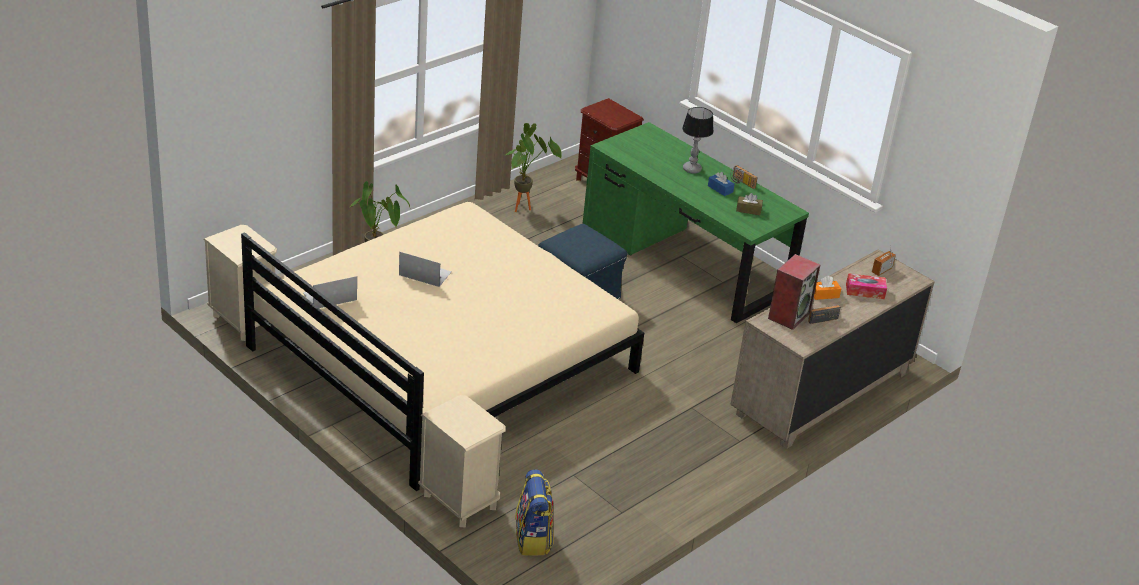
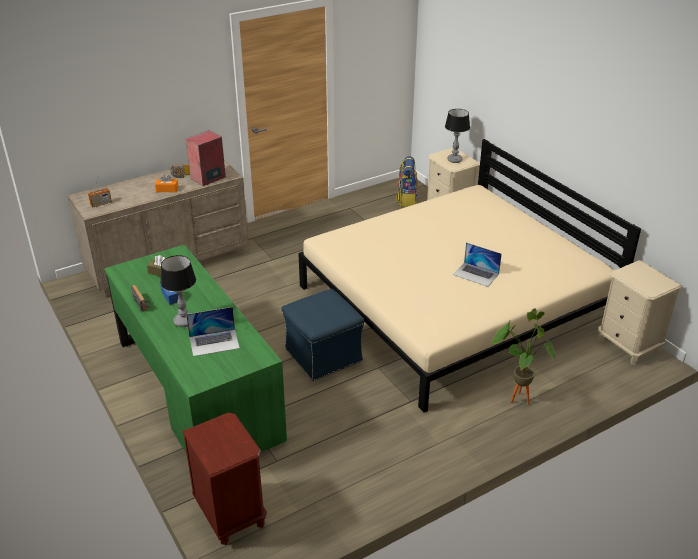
camera: 165 degrees left, 0 degrees up
laptop [303,276,357,308] -> laptop moved to [186,307,240,356]
potted plant [506,123,562,212] -> none
tissue box [846,273,887,299] -> none
none -> table lamp [445,109,470,163]

